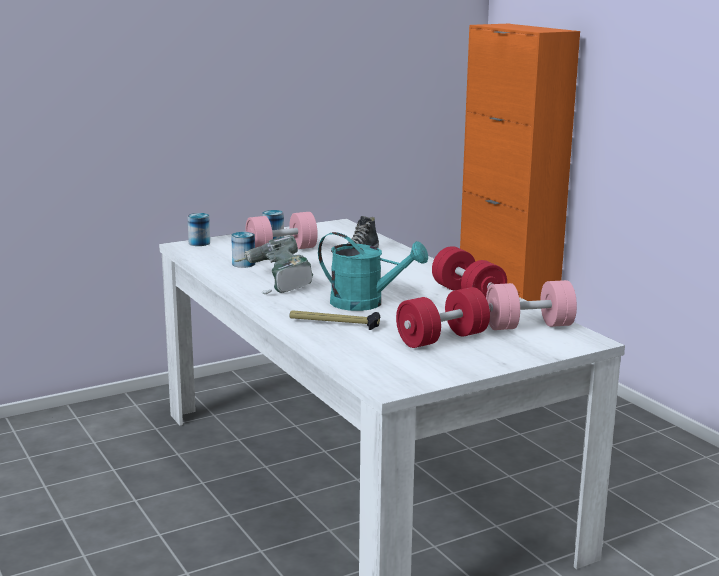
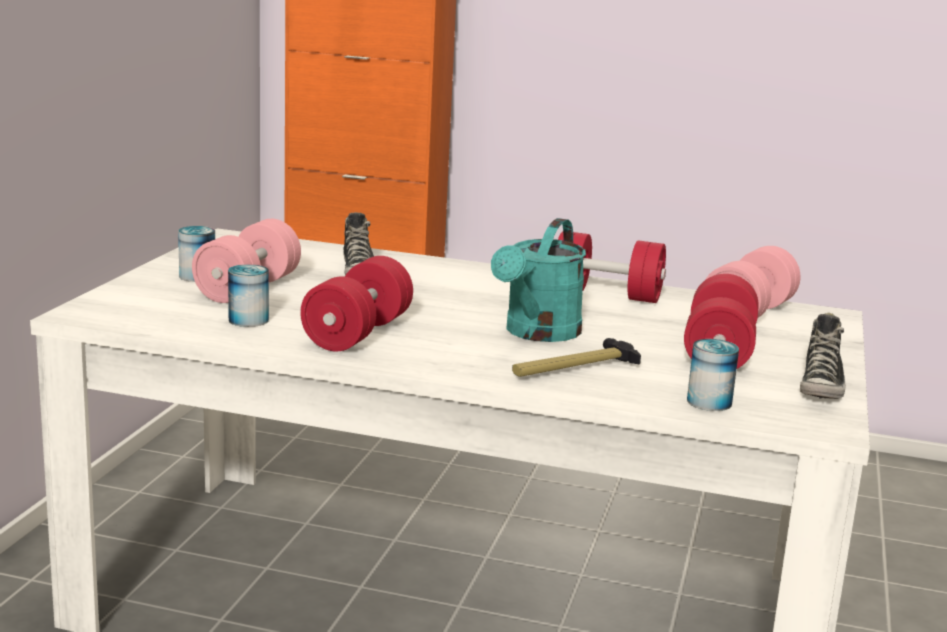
camera: 45 degrees left, 0 degrees up
can [187,213,210,246] -> can moved to [687,339,739,411]
power drill [234,236,313,294] -> red dumbbell [300,256,413,352]
turquoise watering can [318,232,428,311] -> turquoise watering can turned 135 degrees clockwise [491,218,586,342]
none -> shoe [800,313,846,399]

